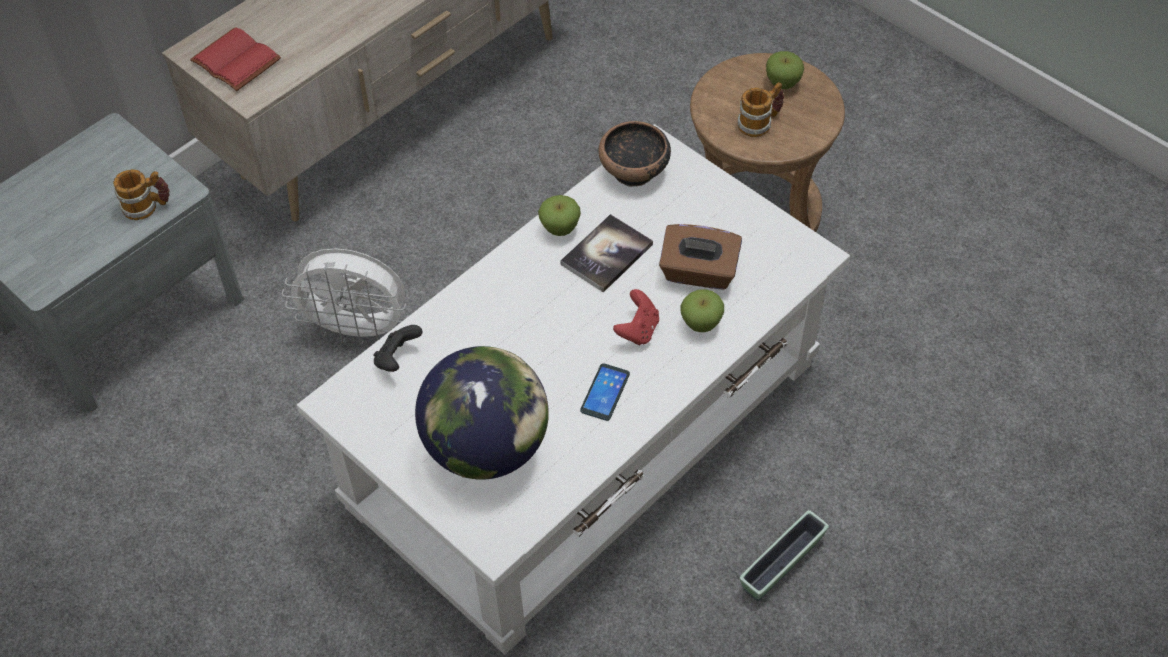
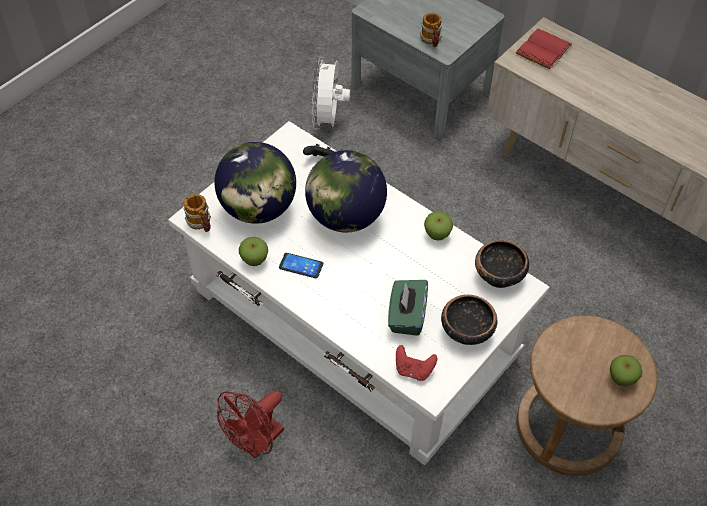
camera: 85 degrees right, 0 degrees up
white fan [282,248,408,346] -> white fan moved to [312,56,350,130]
book [560,214,653,293] -> none
red game controller [613,289,659,345] -> red game controller moved to [396,345,437,381]
brown tissue box [659,224,742,290] -> green tissue box [388,280,428,336]
apple [681,289,724,332] -> apple moved to [239,237,268,266]
mug [738,82,784,137] -> mug moved to [183,194,211,232]
planter [740,510,829,601] -> red fan [217,391,284,459]
none -> globe [305,150,387,232]
none -> bowl [441,295,497,345]

